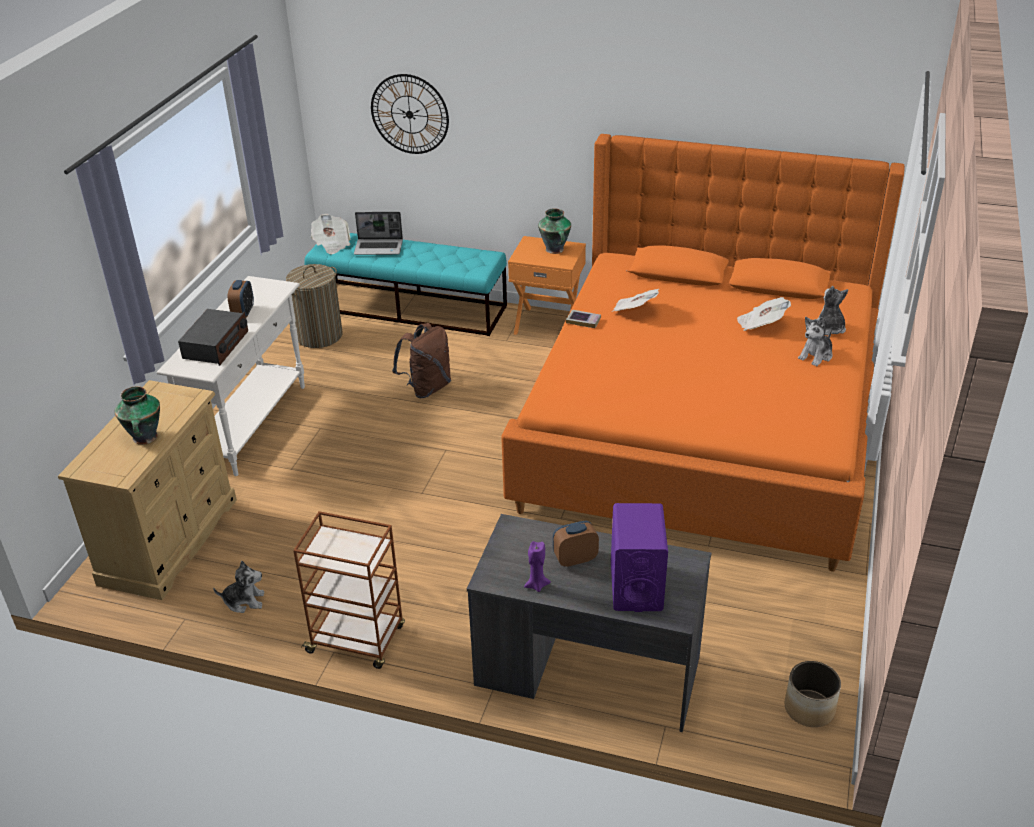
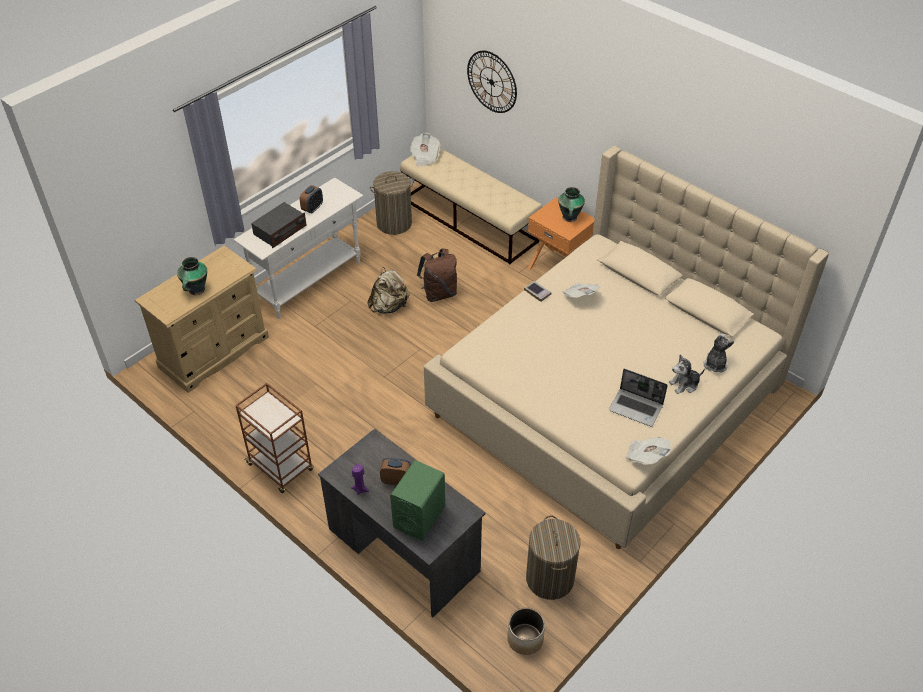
camera: 25 degrees right, 10 degrees up
plush toy [213,561,264,613] -> none
turquoise bench [304,233,507,336] -> beige bench [400,148,542,264]
laptop [354,212,403,255] -> laptop moved to [609,369,668,427]
orange bed [501,134,905,572] -> beige bed [424,146,829,549]
purple speaker [611,503,668,612] -> green speaker [390,460,445,541]
newspaper [737,297,791,331] -> newspaper moved to [625,437,671,465]
none -> beige backpack [367,267,410,314]
none -> laundry basket [526,515,581,600]

